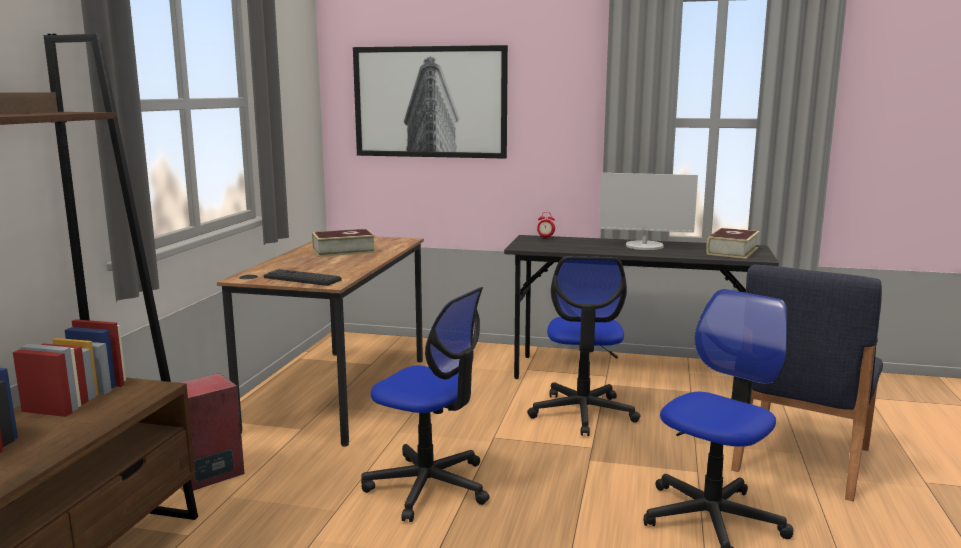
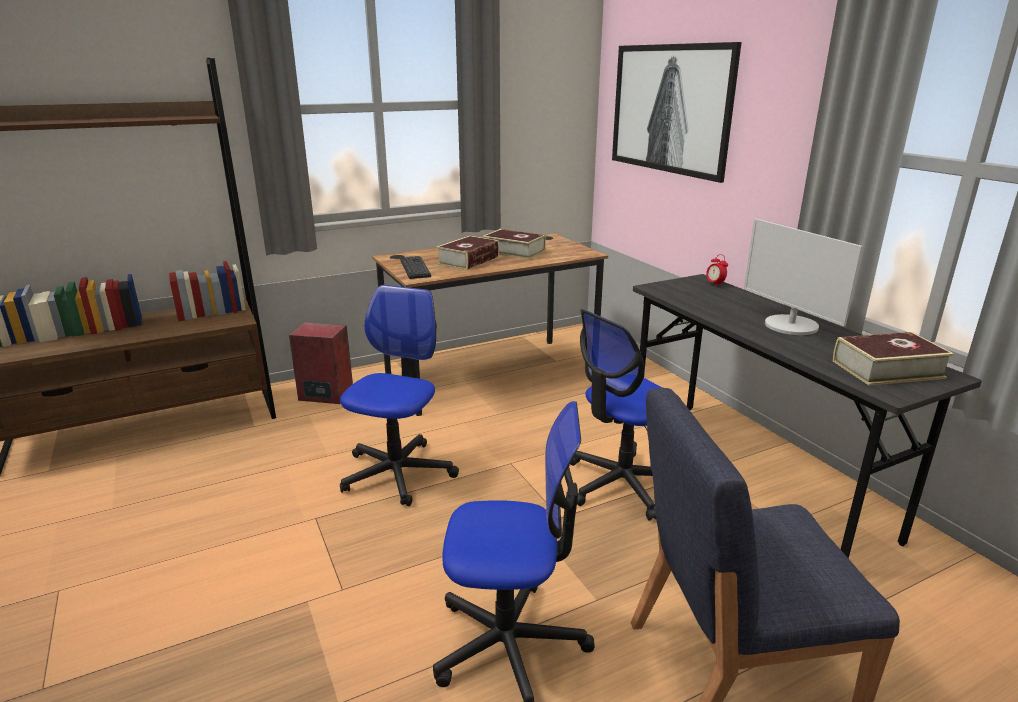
camera: 50 degrees right, 10 degrees up
office chair [361,287,489,522] -> office chair turned 150 degrees counterclockwise [340,285,459,506]
none -> book [436,236,499,270]

